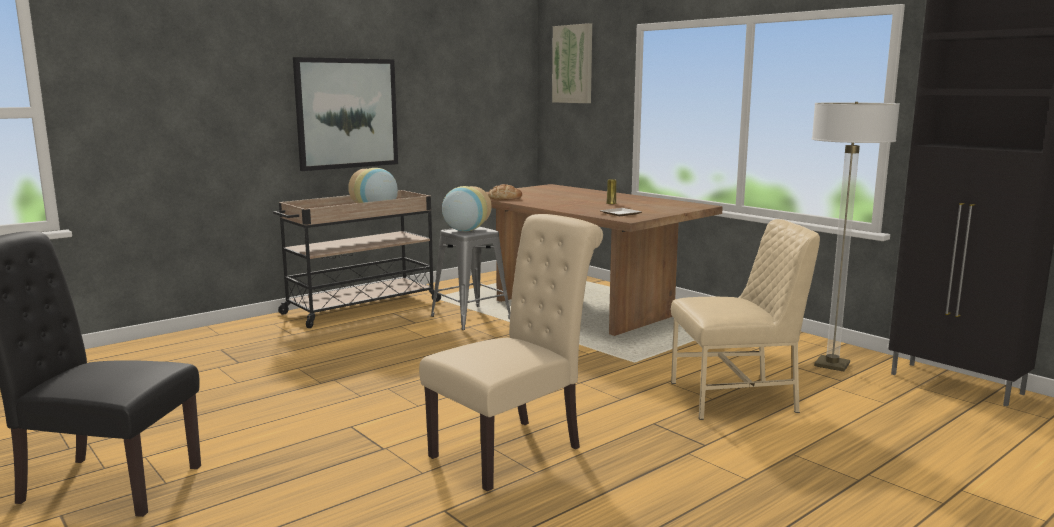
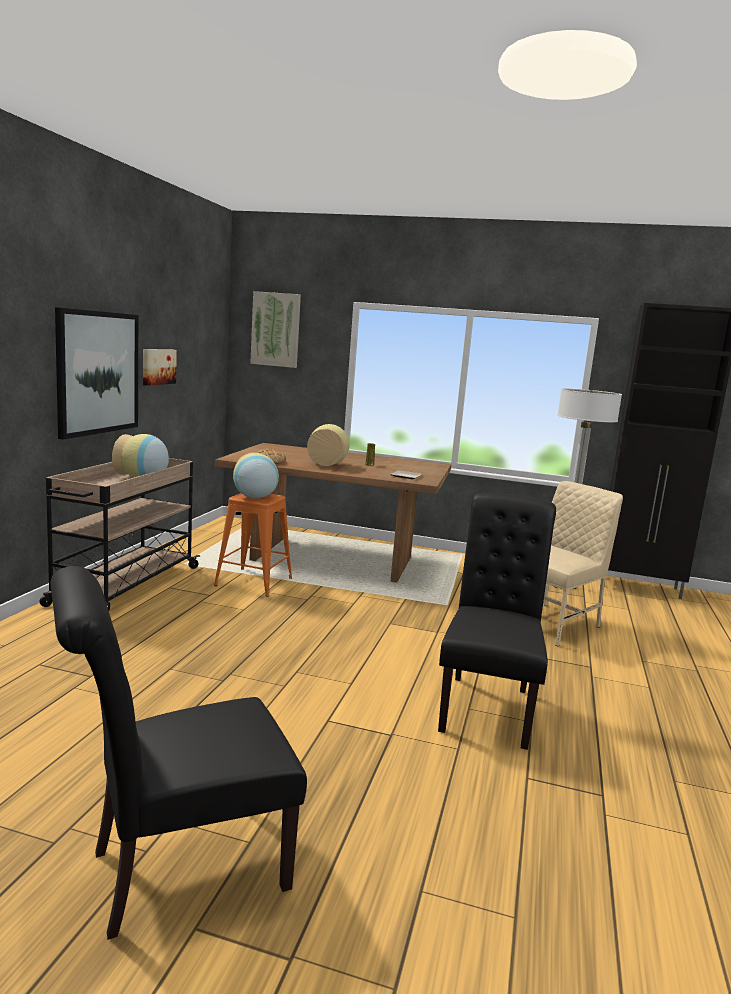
camera: 35 degrees left, 0 degrees up
beige chair [419,214,603,491] -> black chair [438,493,556,750]
grey stool [431,227,511,330] -> orange stool [214,493,292,597]
none -> picture [143,349,177,386]
none -> vase [307,424,350,466]

